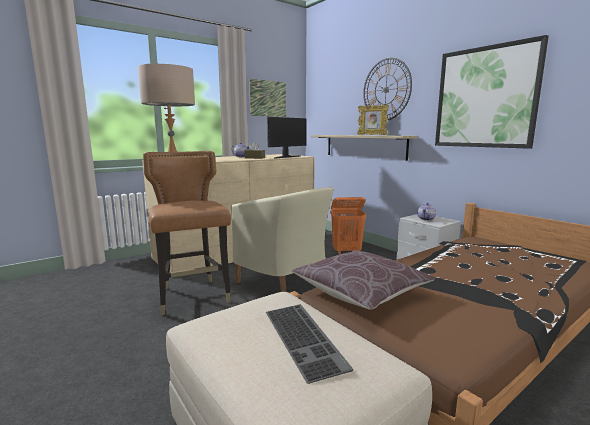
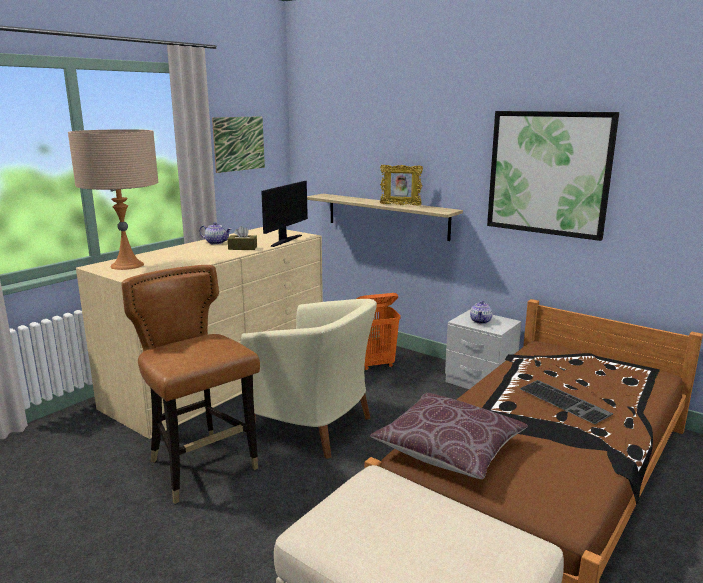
camera: 15 degrees left, 5 degrees up
keyboard [266,304,354,384] -> keyboard moved to [519,380,613,424]
wall clock [363,57,412,120] -> none

